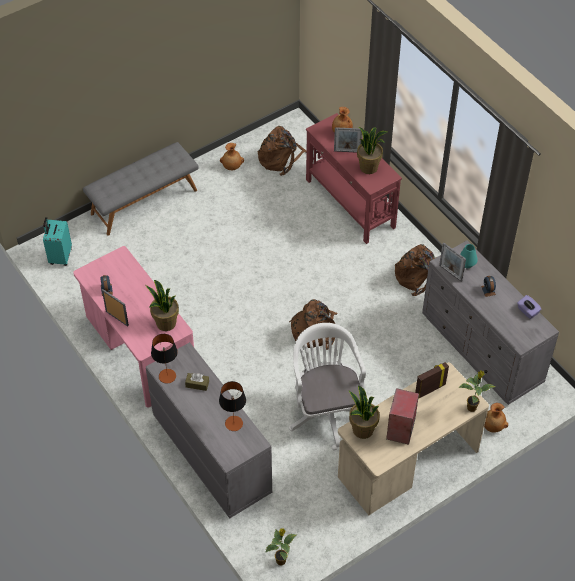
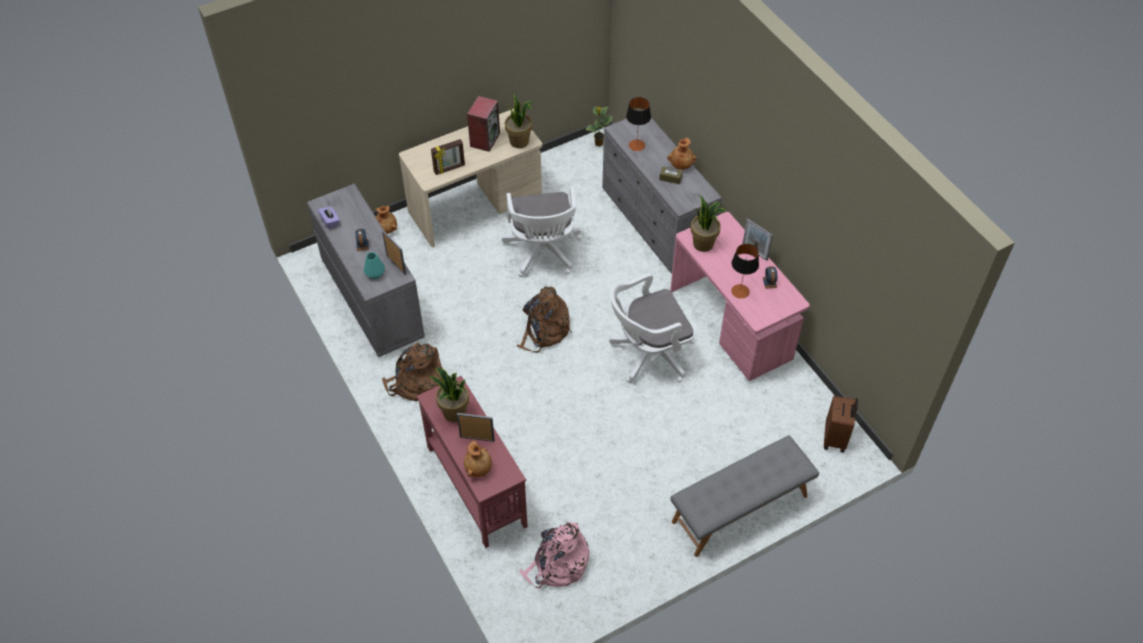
camera: 175 degrees left, 0 degrees up
turquoise suitcase [43,217,72,266] -> brown suitcase [824,396,858,453]
table lamp [151,334,178,384] -> table lamp moved to [731,244,759,299]
brown vase [220,143,244,170] -> brown vase moved to [668,138,696,170]
brown backpack [258,126,307,176] -> pink backpack [519,522,589,588]
potted plant [458,370,495,412] -> none
none -> white office chair [609,273,695,383]

